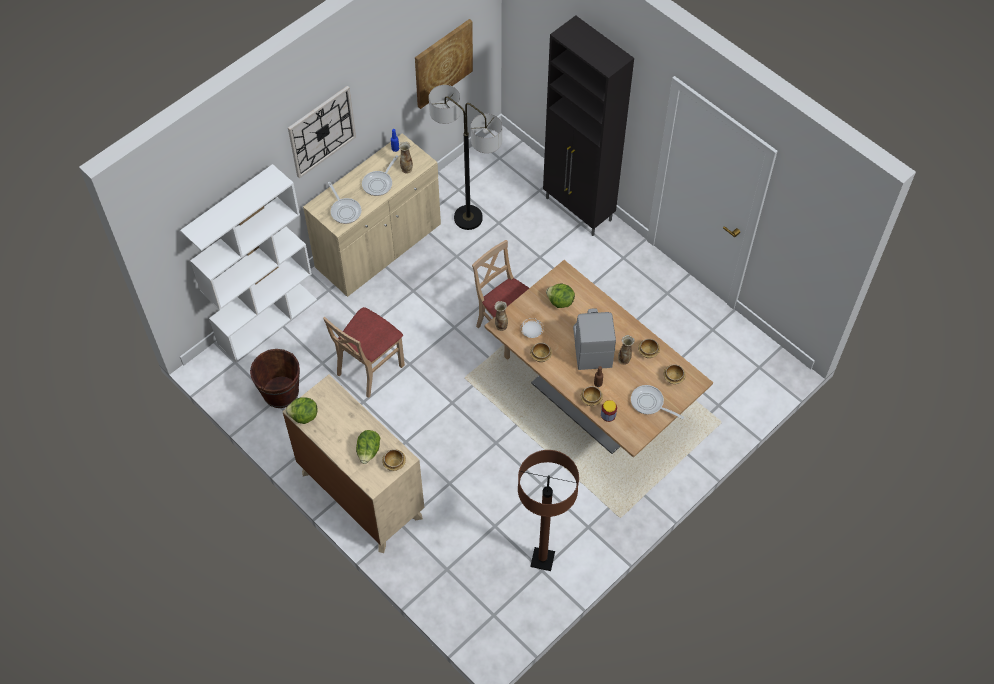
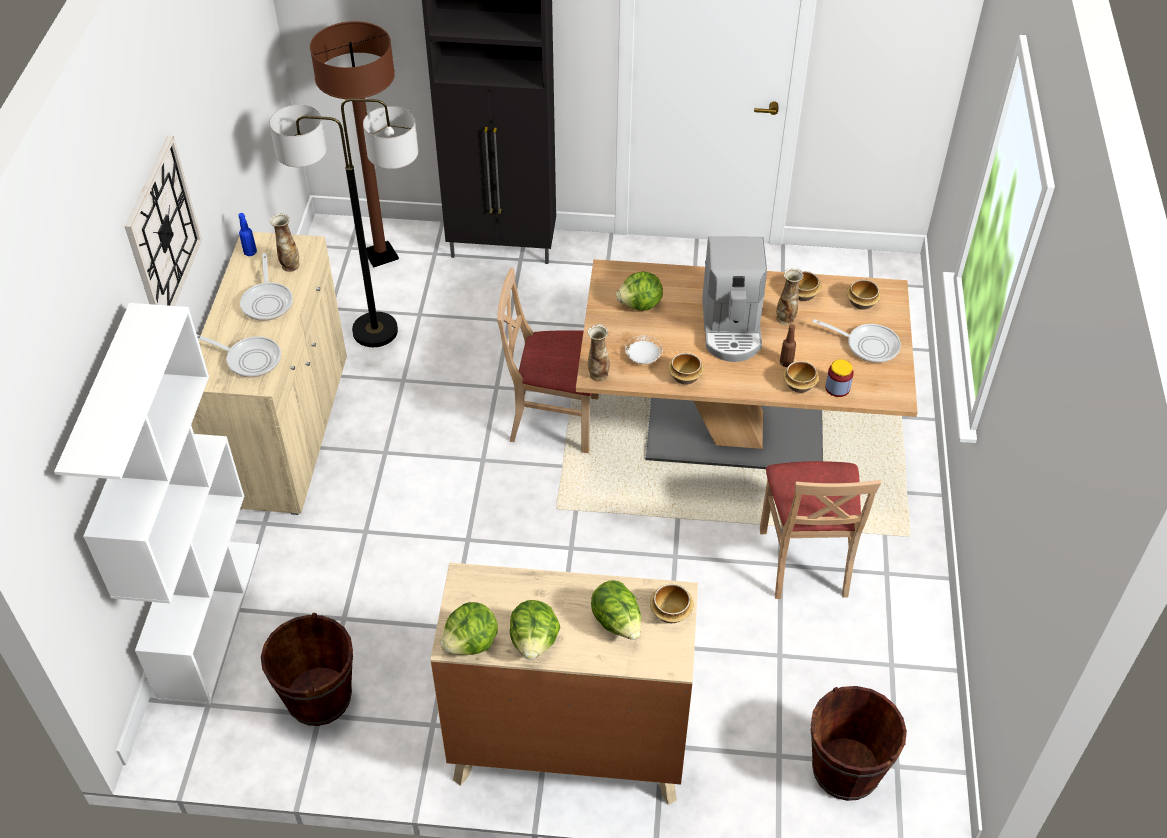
camera: 40 degrees left, 10 degrees down
beige chair [323,307,405,398] -> beige chair moved to [760,461,881,599]
picture [415,19,473,109] -> none
brown floor lamp [518,450,579,571] -> brown floor lamp moved to [310,21,399,268]
coffee machine [573,308,616,370] -> coffee machine turned 135 degrees counterclockwise [702,236,767,362]
frying pan [631,385,684,419] -> frying pan turned 150 degrees counterclockwise [813,319,901,363]
none -> lettuce [510,600,560,660]
none -> brown bucket [811,686,907,801]

